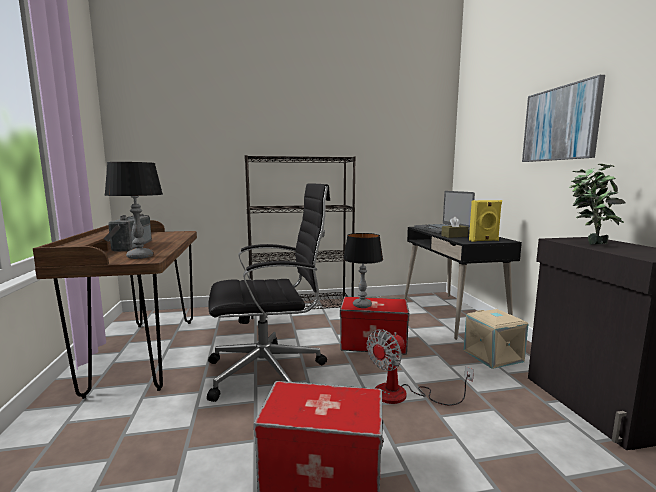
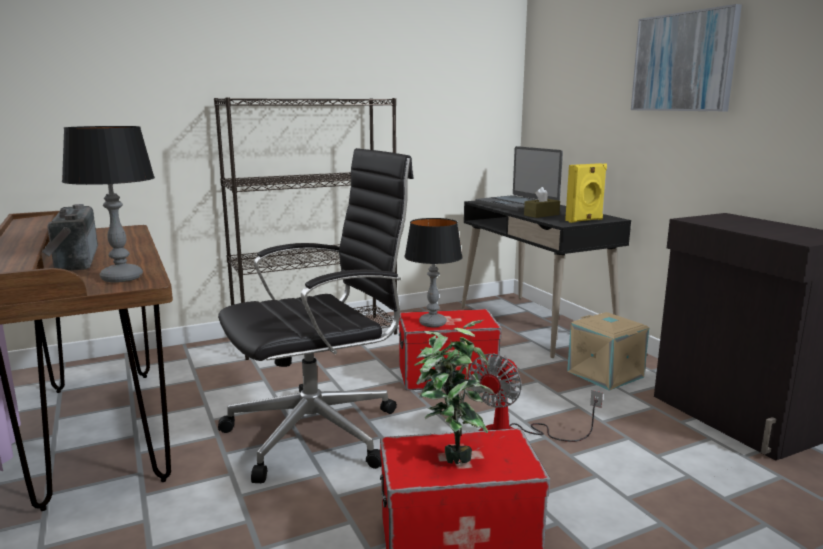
camera: 15 degrees left, 5 degrees up
potted plant [569,164,626,244] -> potted plant moved to [414,320,495,464]

